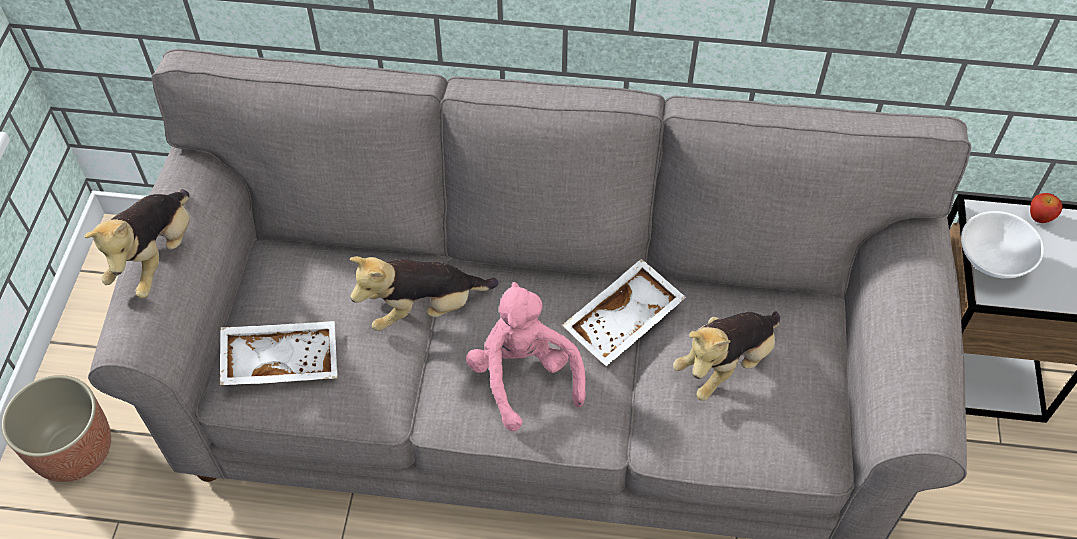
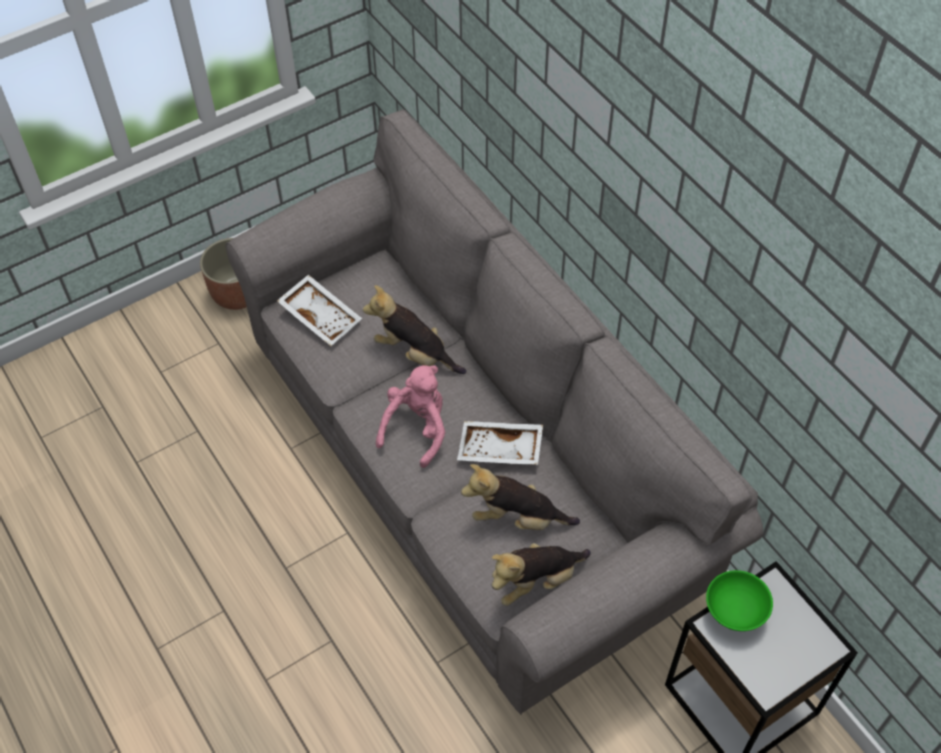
camera: 50 degrees right, 0 degrees up
plush toy [84,189,190,298] -> plush toy moved to [492,543,591,606]
white bowl [961,211,1044,279] -> green bowl [706,570,773,631]
apple [1030,193,1063,223] -> none

